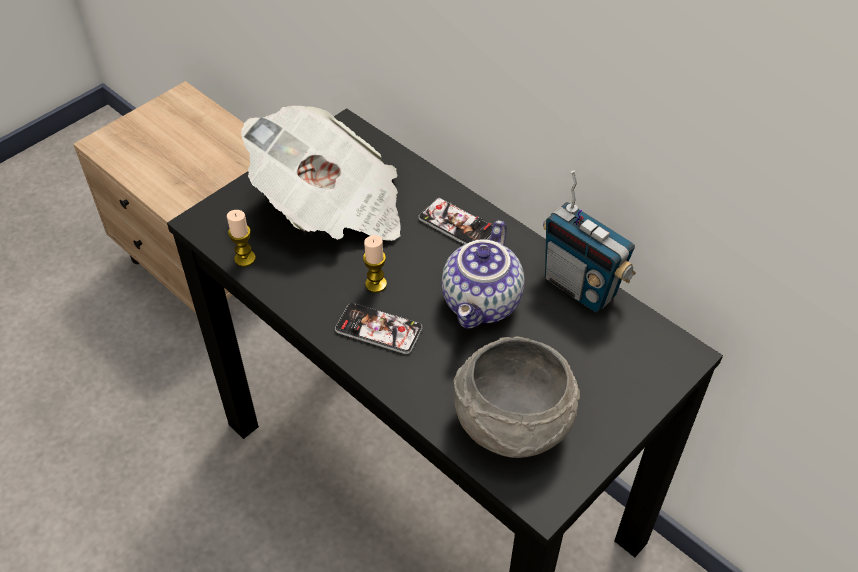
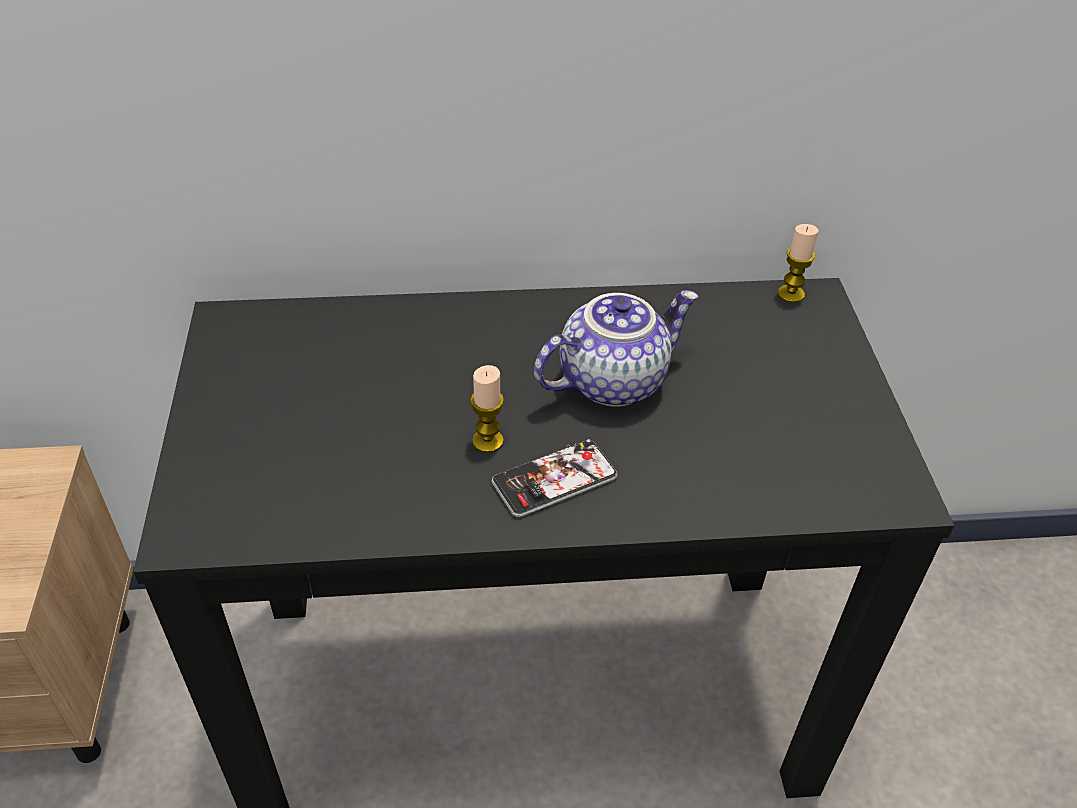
camera: 50 degrees left, 5 degrees down
candle [227,210,256,267] -> candle moved to [777,224,819,303]
newspaper [241,106,401,241] -> none
phone [418,198,493,245] -> none
teapot [442,220,525,329] -> teapot turned 90 degrees counterclockwise [534,290,698,407]
grey bowl [453,336,580,458] -> none
radio [543,170,636,312] -> none

